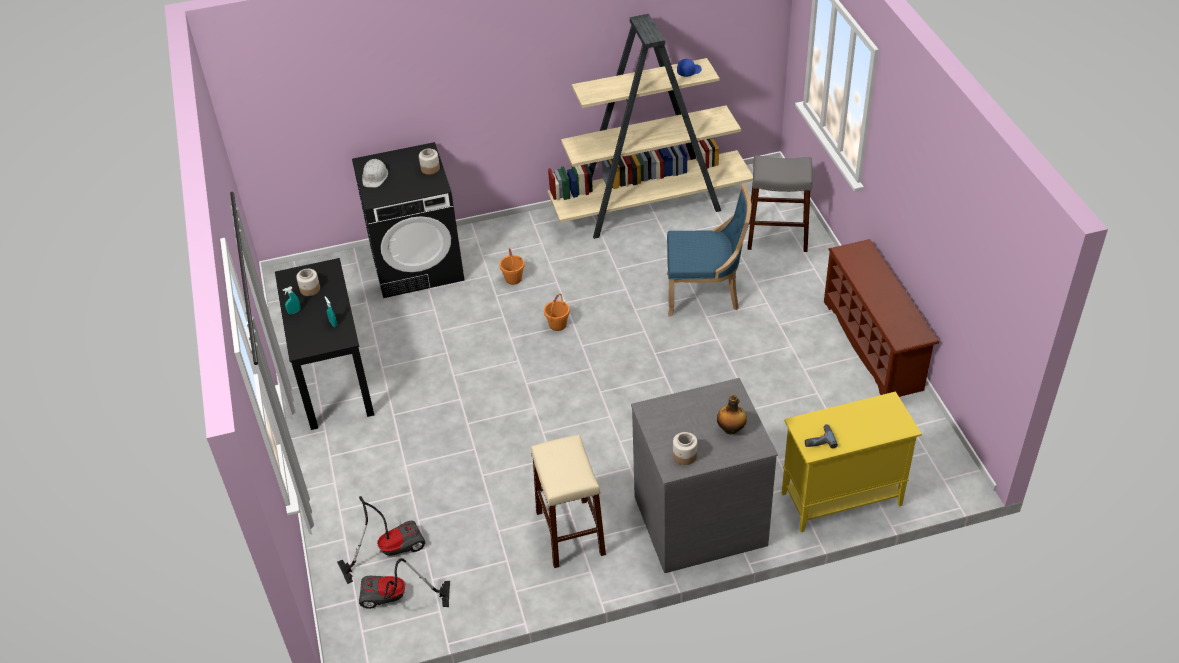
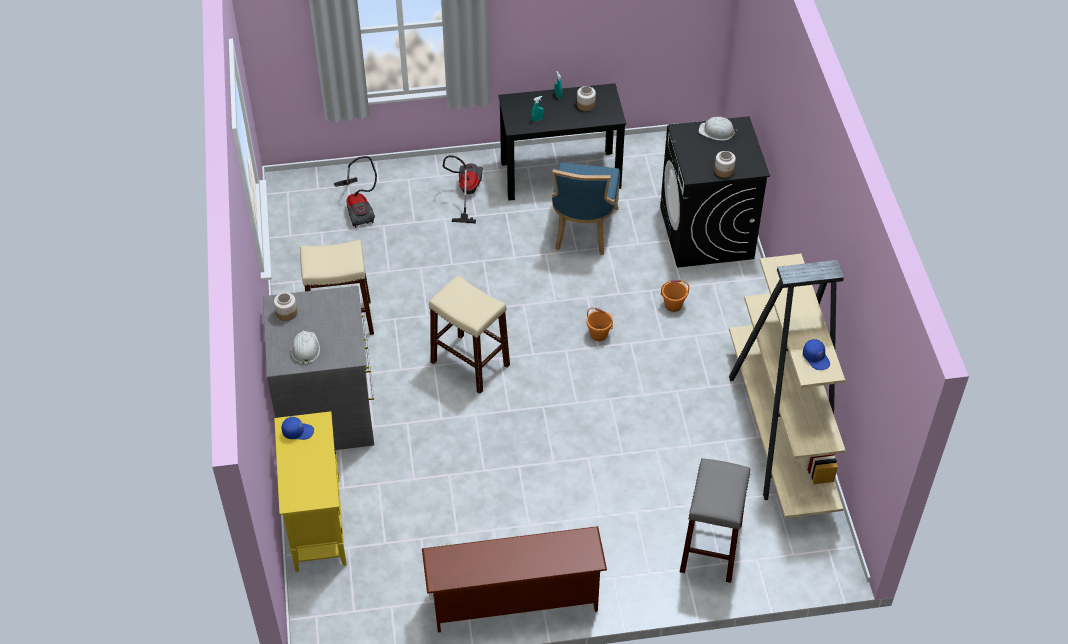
camera: 95 degrees right, 5 degrees up
vacuum cleaner [359,558,450,609] -> vacuum cleaner moved to [443,156,483,224]
blue chair [667,185,751,316] -> blue chair moved to [552,162,620,255]
bottle [717,395,747,434] -> white hard hat [291,330,320,365]
power drill [805,424,838,448] -> blue cap [282,417,314,440]
none -> beige stool [429,275,510,394]

